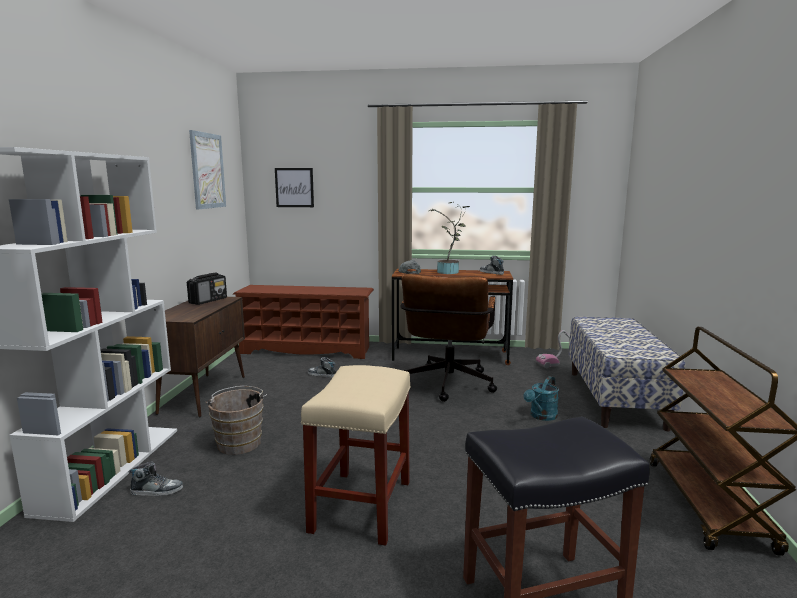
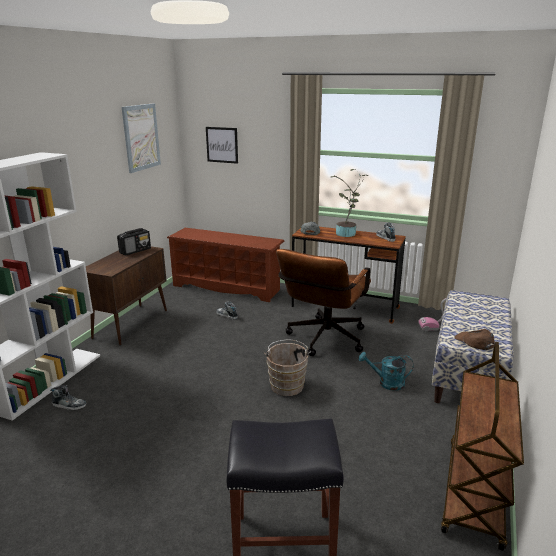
camera: 15 degrees right, 10 degrees up
brown bucket [206,386,267,455] -> brown bucket moved to [264,340,311,396]
beige stool [301,365,411,546] -> none
turquoise watering can [524,376,559,421] -> turquoise watering can turned 45 degrees clockwise [359,352,413,391]
none -> brown cap [454,329,495,350]

